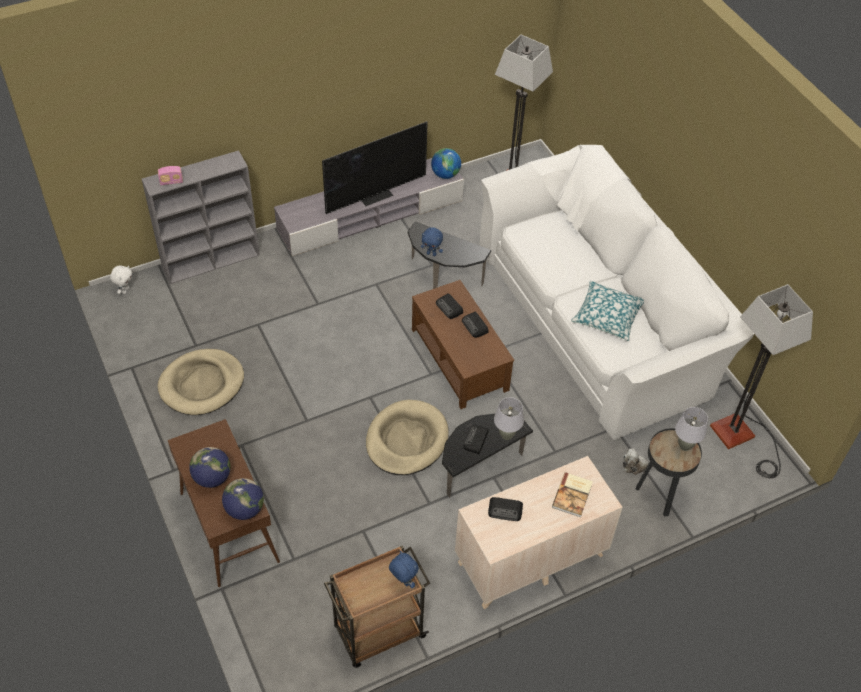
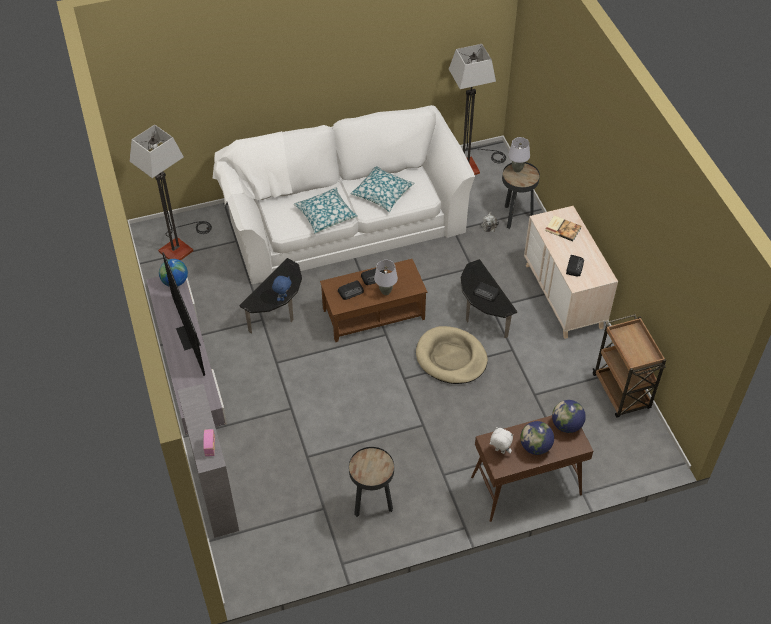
camera: 80 degrees left, 0 degrees up
white plush toy [110,265,132,294] -> white plush toy moved to [489,427,513,454]
beige dog bed [158,349,244,415] -> black side table [349,447,394,517]
blue plush toy [389,551,419,588] -> none
grey table lamp [494,397,524,440] -> grey table lamp moved to [374,260,398,295]
none -> pillow [294,187,358,233]

